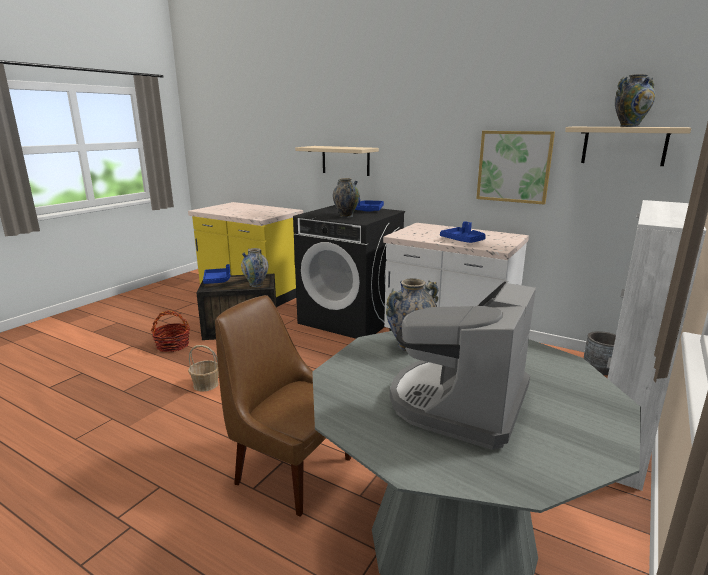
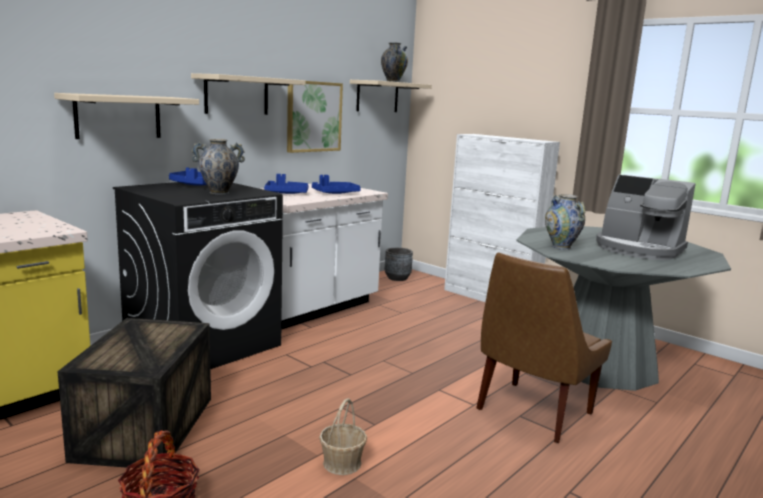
camera: 80 degrees left, 5 degrees down
blue tray [203,264,230,284] -> blue tray moved to [264,174,309,194]
vase [241,248,268,287] -> none
none -> beige shelf [191,73,306,115]

